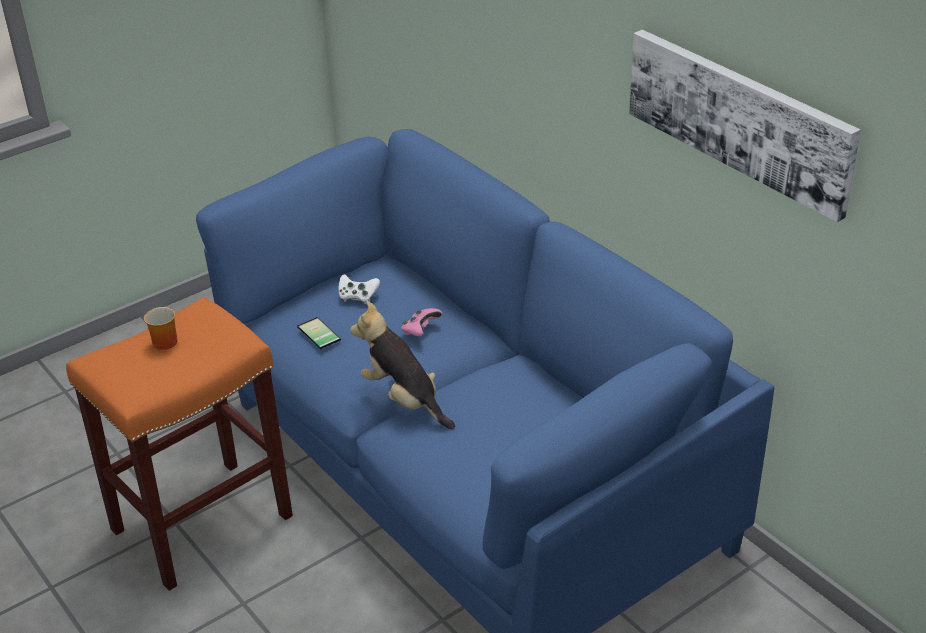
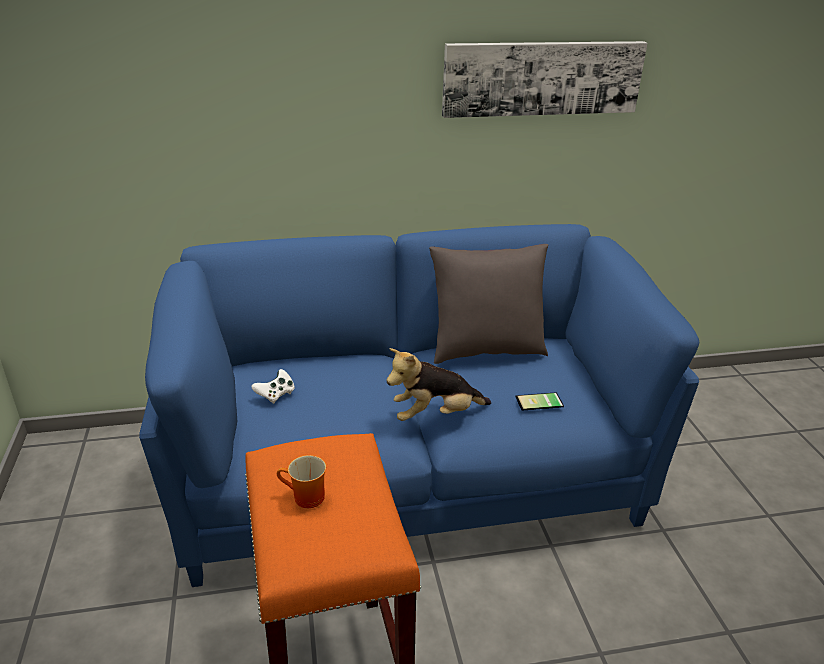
camera: 65 degrees left, 5 degrees down
phone [297,317,341,349] -> phone moved to [515,392,564,411]
pink game controller [401,308,442,336] -> none
none -> grey pillow [429,244,548,364]

